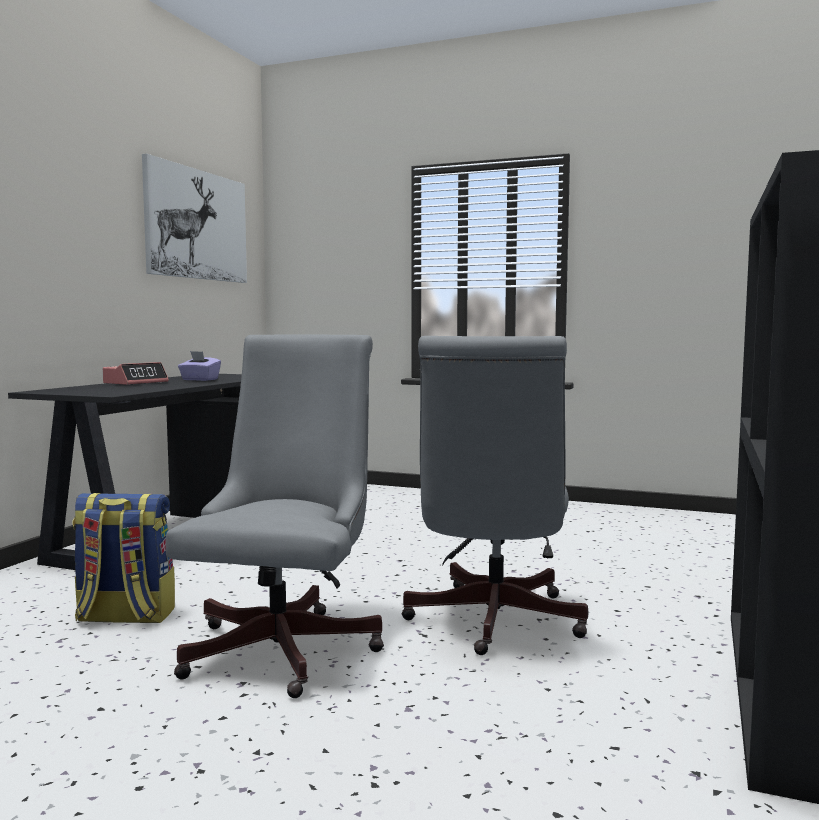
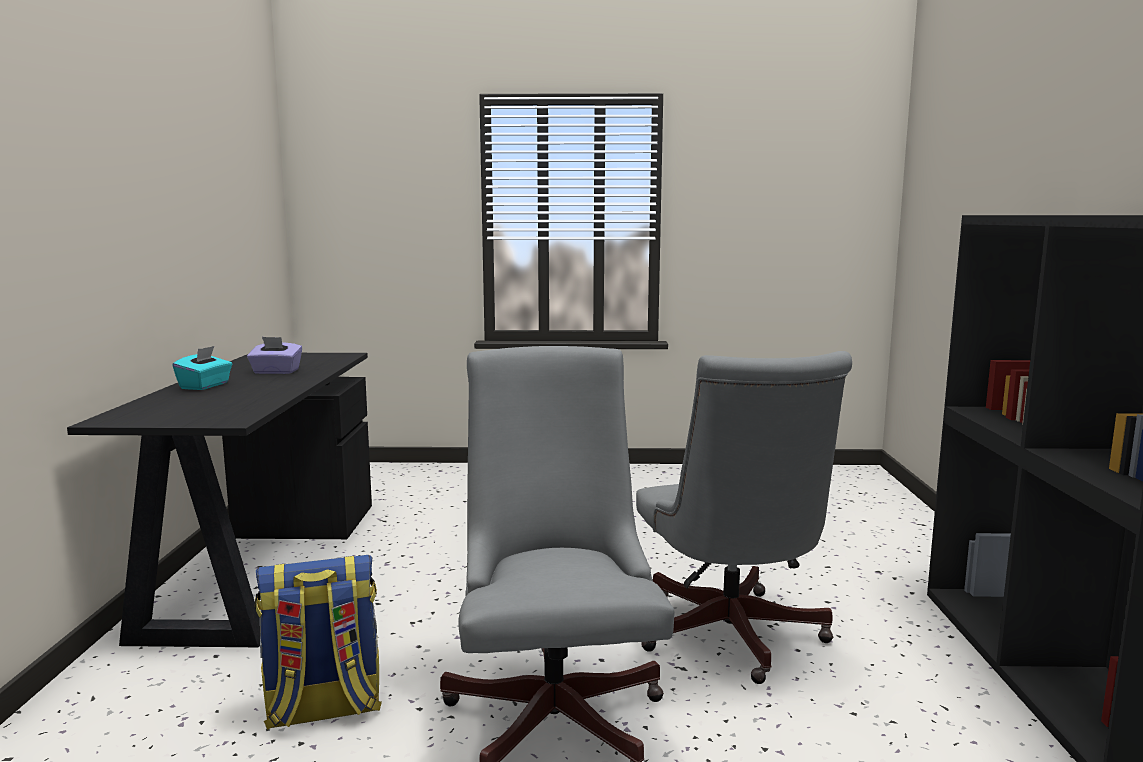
camera: 20 degrees left, 5 degrees up
alarm clock [103,362,169,385] -> turquoise tissue box [172,346,232,390]
picture [142,154,247,283] -> none

